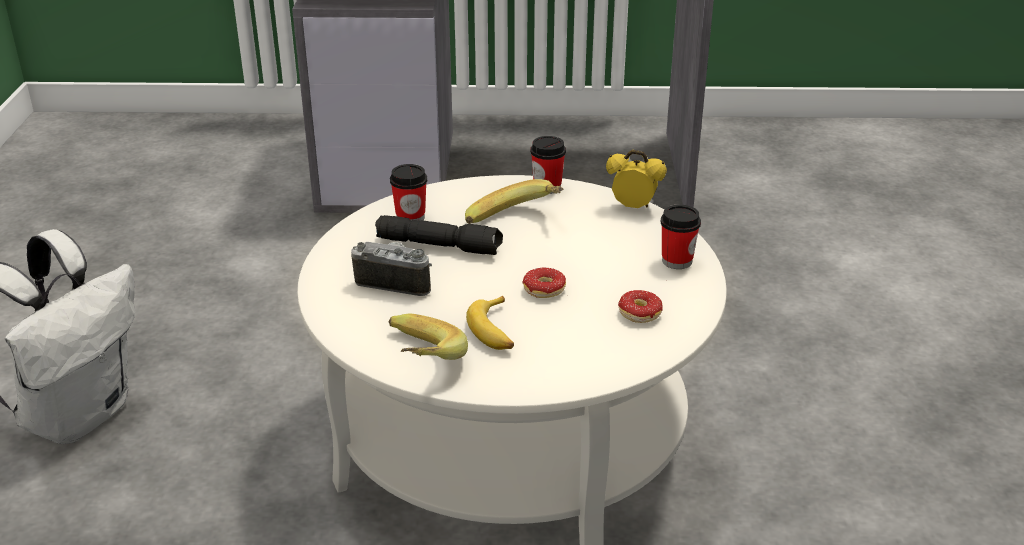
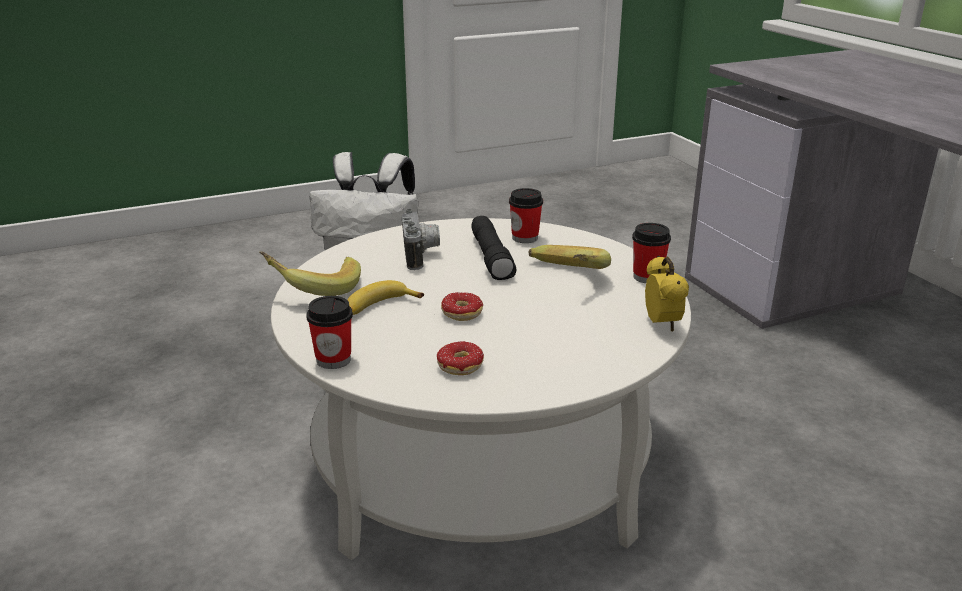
camera: 65 degrees right, 5 degrees down
cup [661,205,701,269] -> cup moved to [306,296,353,369]

